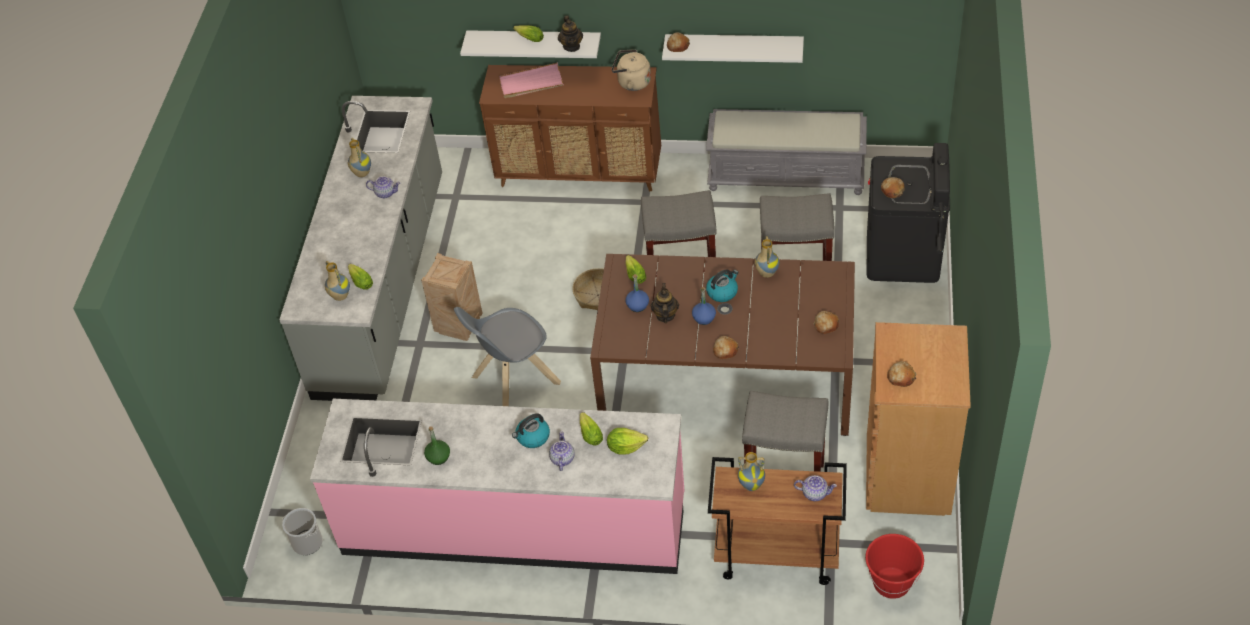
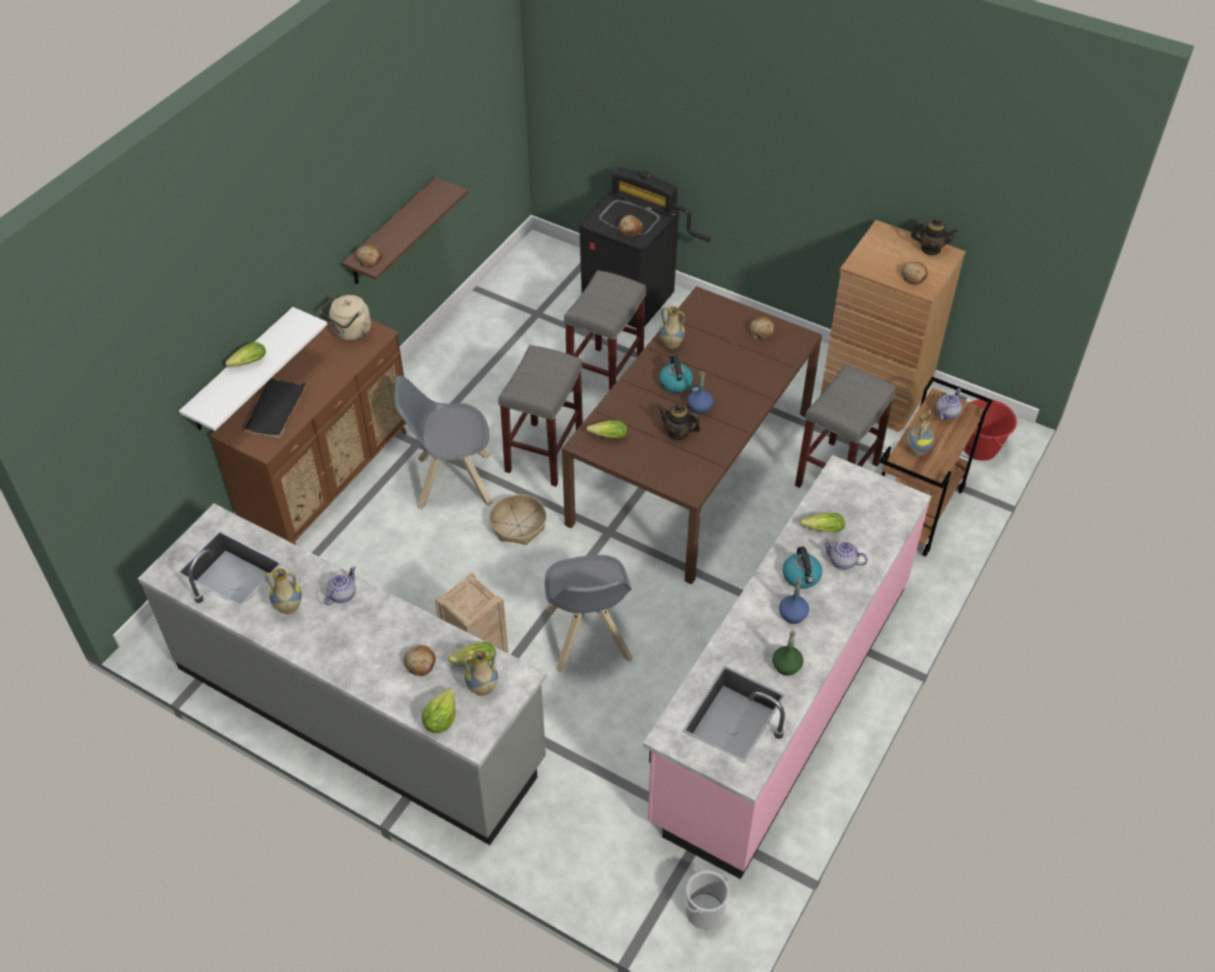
camera: 70 degrees left, 0 degrees up
pink tray [499,63,564,98] -> black tray [243,377,309,438]
teapot [558,16,583,52] -> teapot moved to [911,217,958,255]
lettuce [607,428,648,455] -> lettuce moved to [422,688,456,733]
blue bottle [625,274,649,312] -> blue bottle moved to [779,579,809,624]
white shelf [662,34,804,63] -> brown shelf [342,177,468,284]
grey bench [706,109,867,195] -> none
bread [713,336,739,359] -> bread moved to [404,645,436,676]
none -> grey chair [394,376,493,509]

